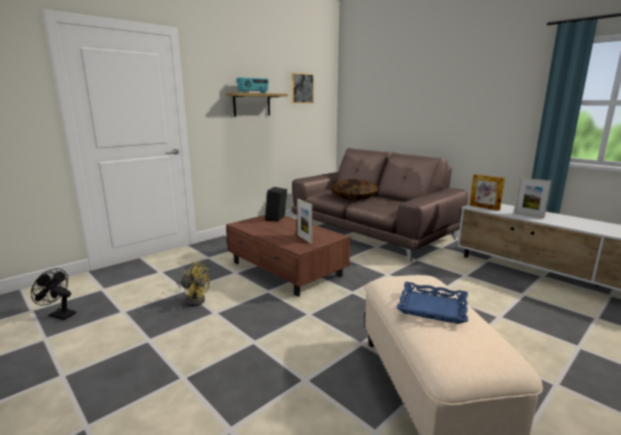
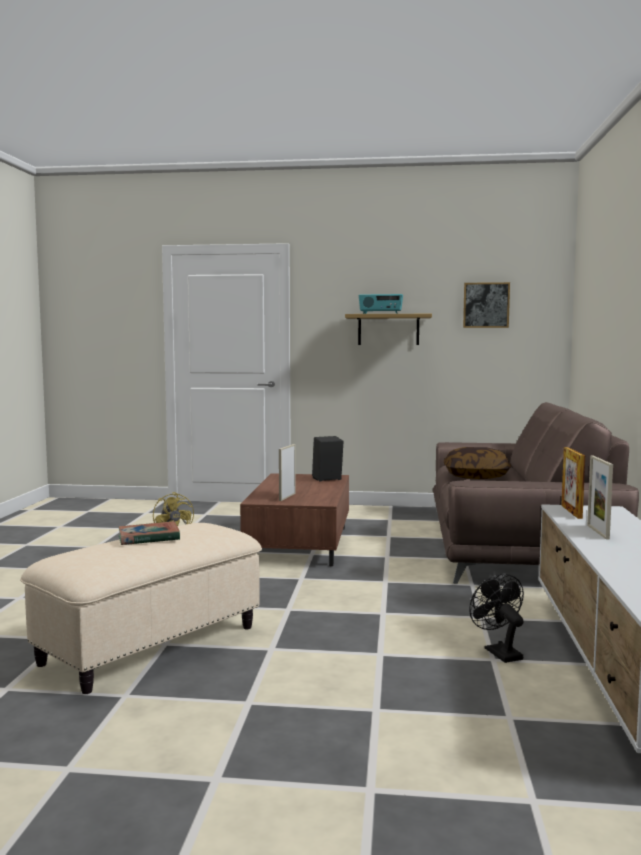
camera: 50 degrees right, 10 degrees down
black fan [31,268,76,320] -> black fan moved to [469,574,524,663]
blue tray [396,282,468,324] -> book [119,521,180,545]

